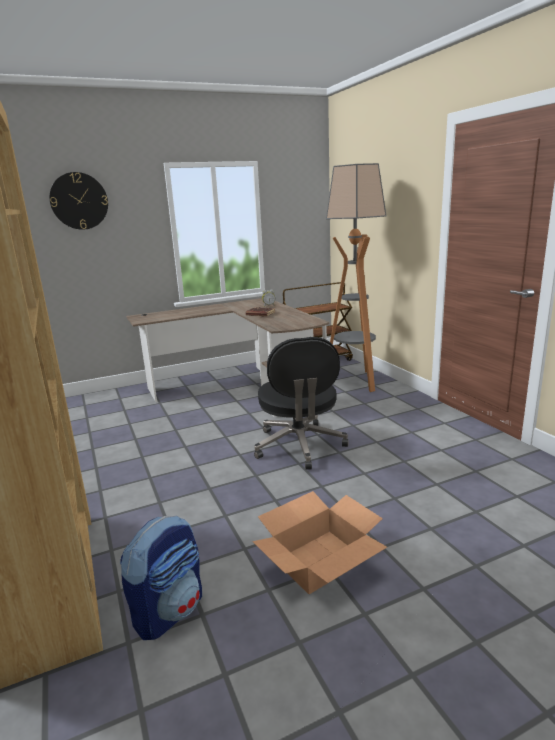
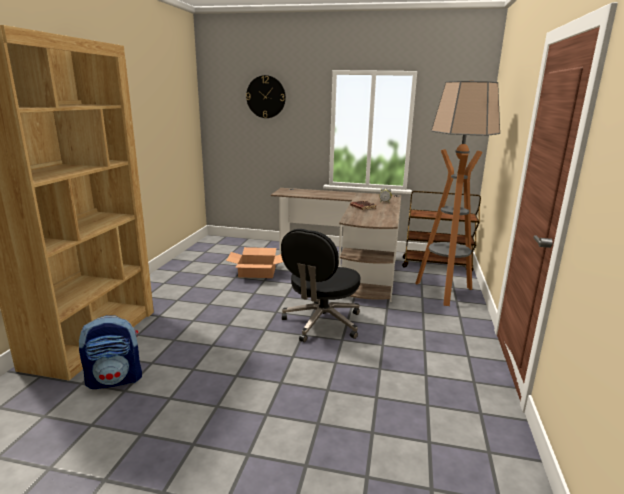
camera: 35 degrees right, 0 degrees up
cardboard box [252,491,387,594] -> cardboard box moved to [226,247,283,278]

